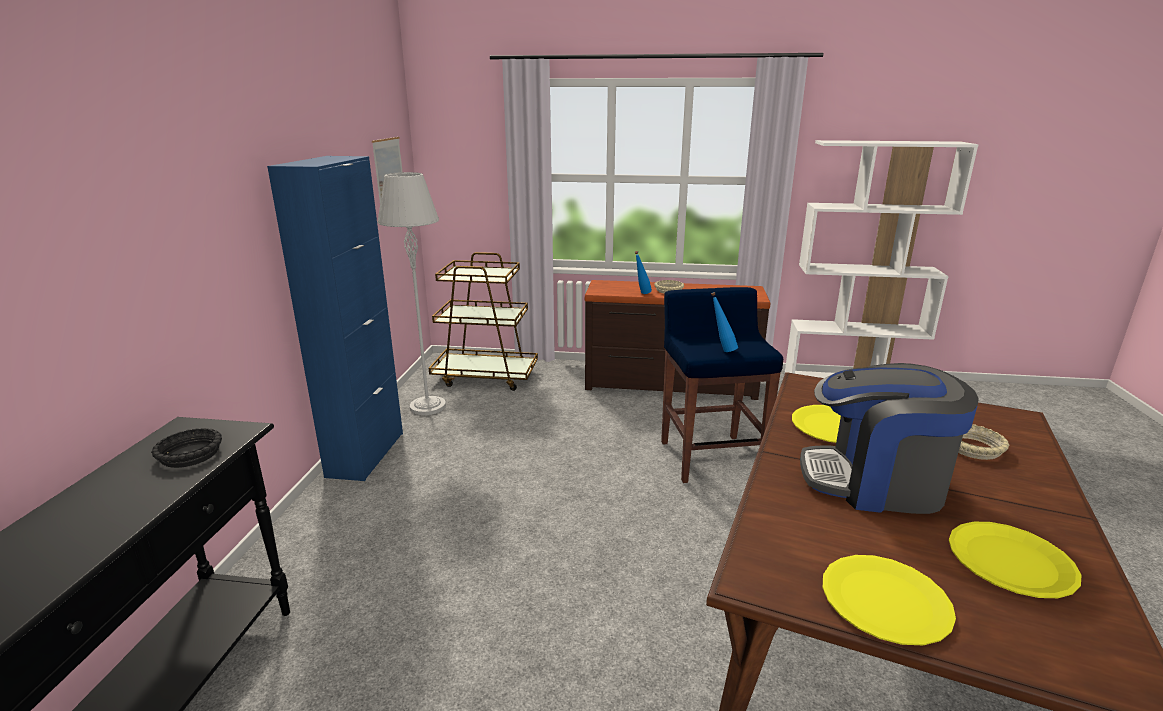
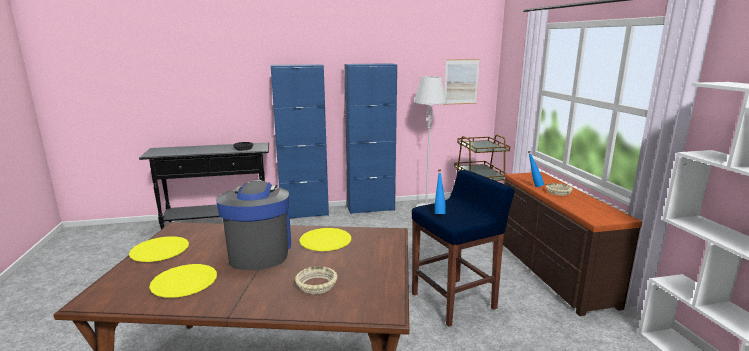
camera: 70 degrees right, 5 degrees down
none -> blue cabinet [271,64,329,218]

